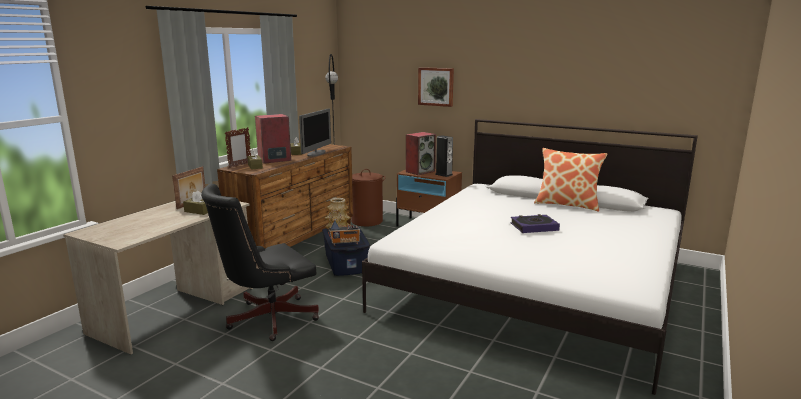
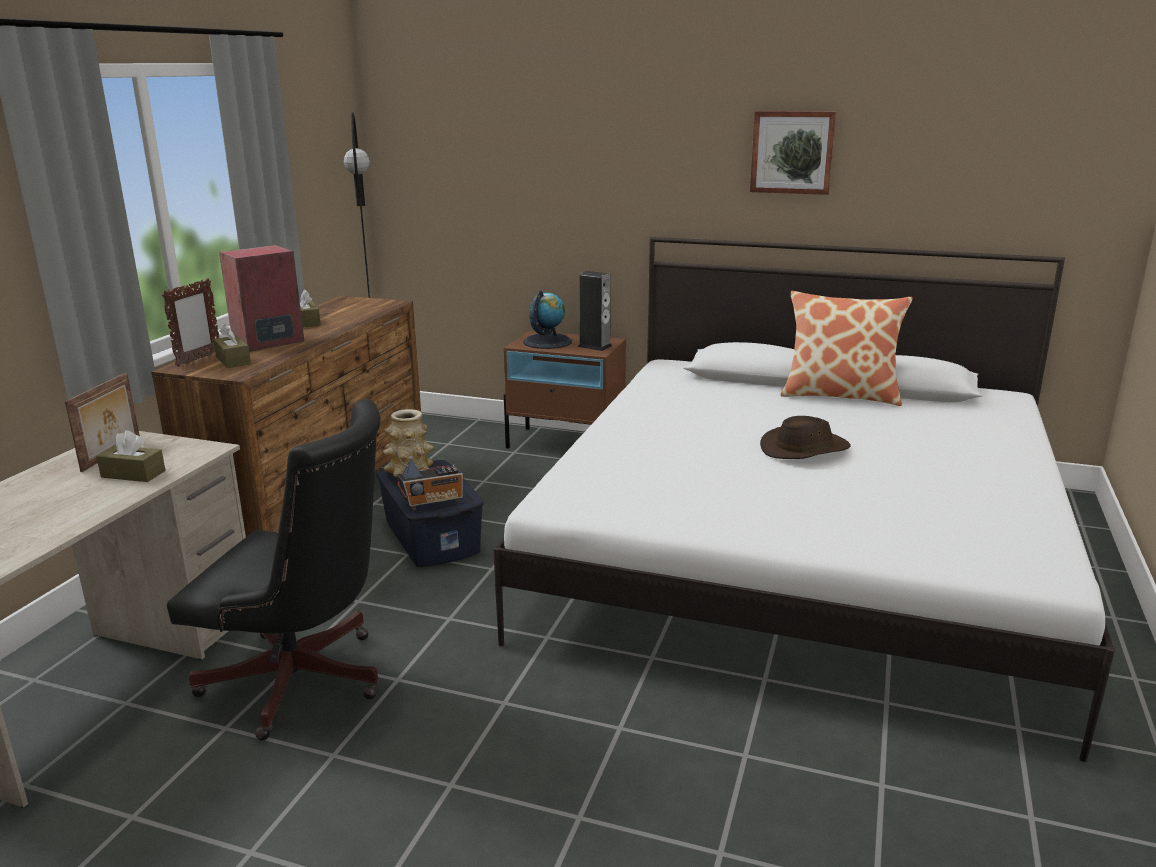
camera: 10 degrees left, 5 degrees up
black office chair [201,184,319,341] -> black office chair turned 120 degrees counterclockwise [167,399,381,740]
monitor [299,109,331,157] -> none
brown laundry basket [351,169,385,226] -> none
speaker [406,132,436,175] -> globe [523,290,572,349]
picture [418,67,454,107] -> picture moved to [750,111,837,195]
book [511,214,560,233] -> brown hat [760,416,851,459]

